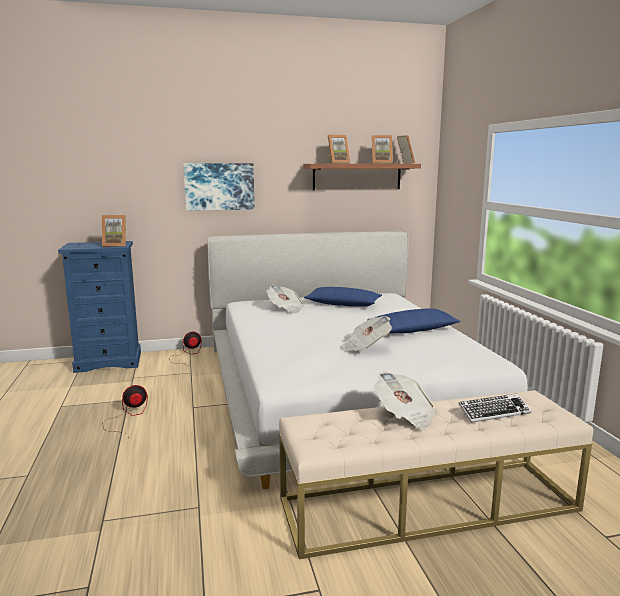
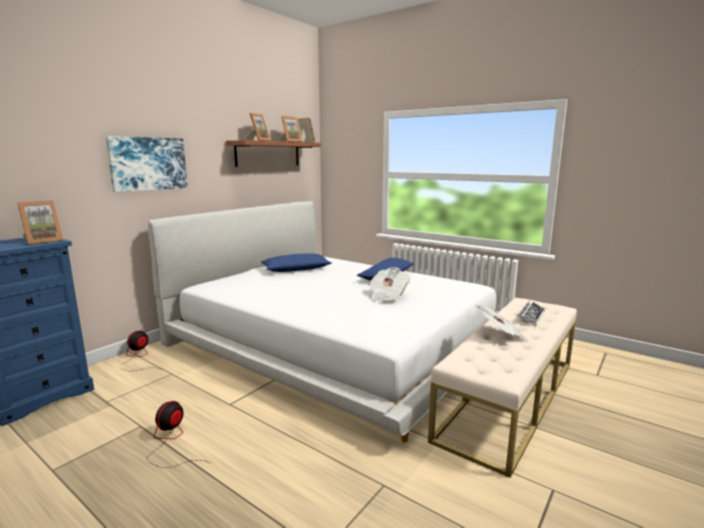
camera: 40 degrees left, 0 degrees up
newspaper [266,285,304,313] -> none

